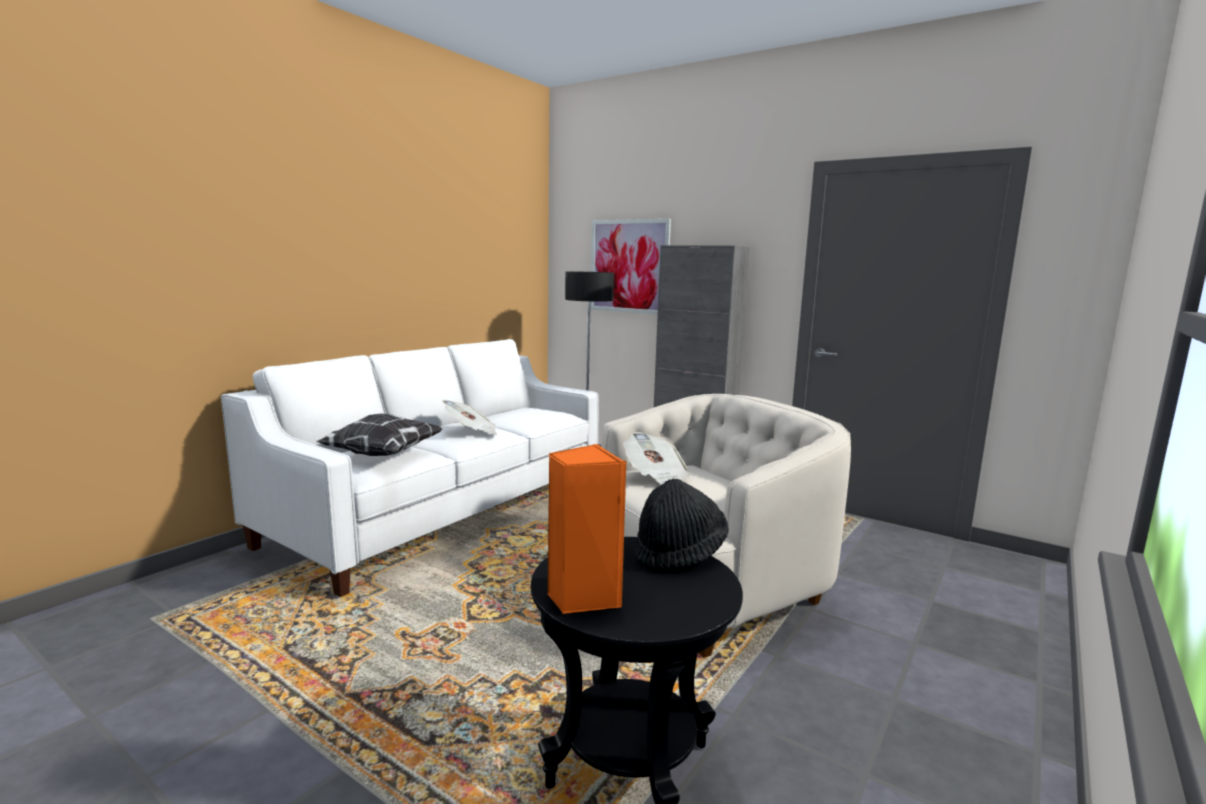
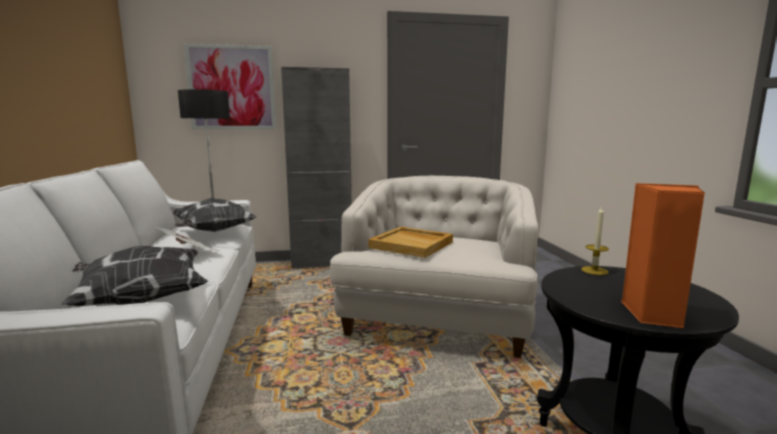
camera: 45 degrees left, 0 degrees up
newspaper [623,432,690,485] -> beige tray [368,227,453,258]
black hat [634,478,729,570] -> candle [581,205,609,275]
none -> pillow [172,198,257,232]

